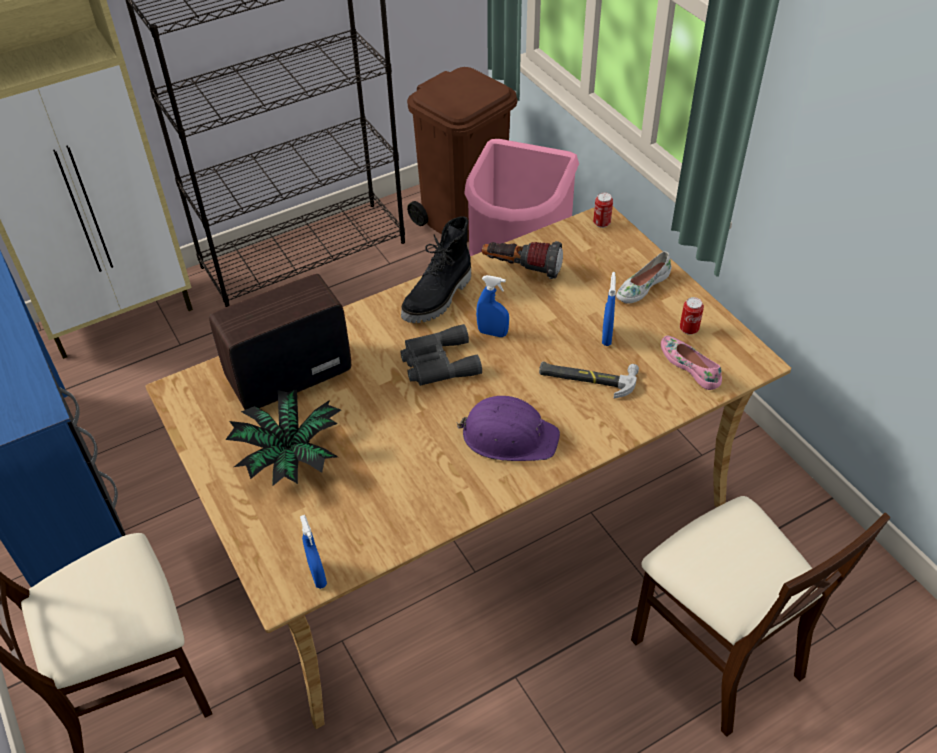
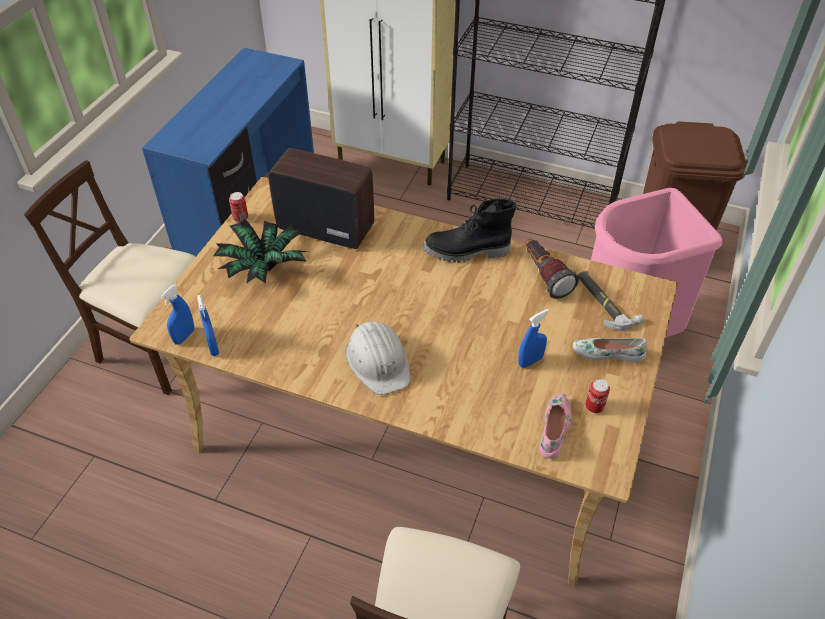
camera: 50 degrees right, 0 degrees up
grey binoculars [400,324,482,386] -> none
purple hard hat [456,396,560,461] -> white hard hat [346,322,411,395]
blue spray bottle [476,275,509,337] -> blue spray bottle moved to [197,295,219,356]
hammer [539,362,639,398] -> hammer moved to [578,271,644,331]
can [593,193,613,228] -> can moved to [229,192,248,223]

